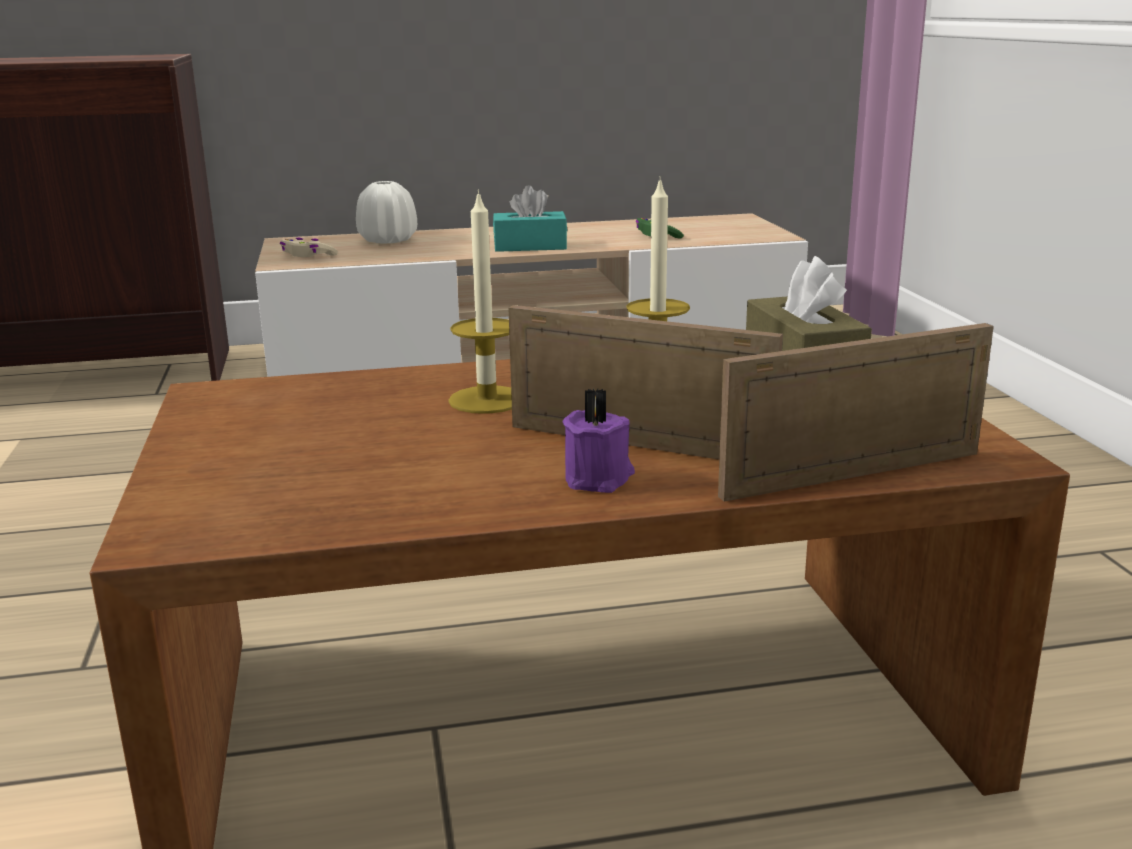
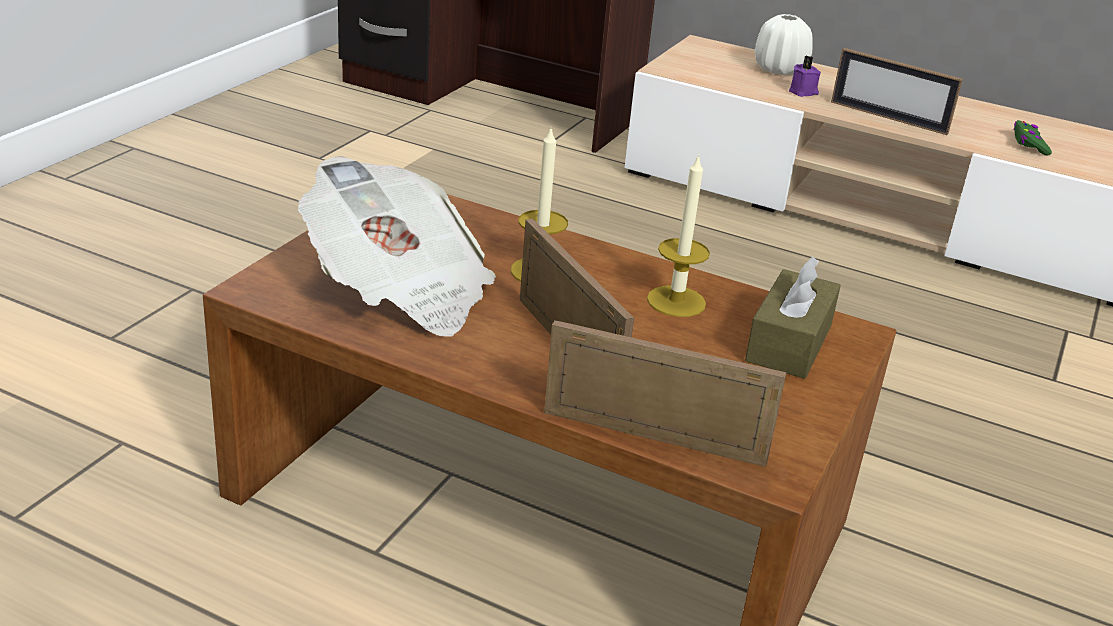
camera: 35 degrees right, 10 degrees up
beige game controller [280,238,338,257] -> none
turquoise tissue box [493,185,567,252] -> picture frame [831,48,963,135]
purple candle [563,388,635,493] -> purple candle moved to [789,56,821,97]
none -> newspaper [298,156,496,337]

